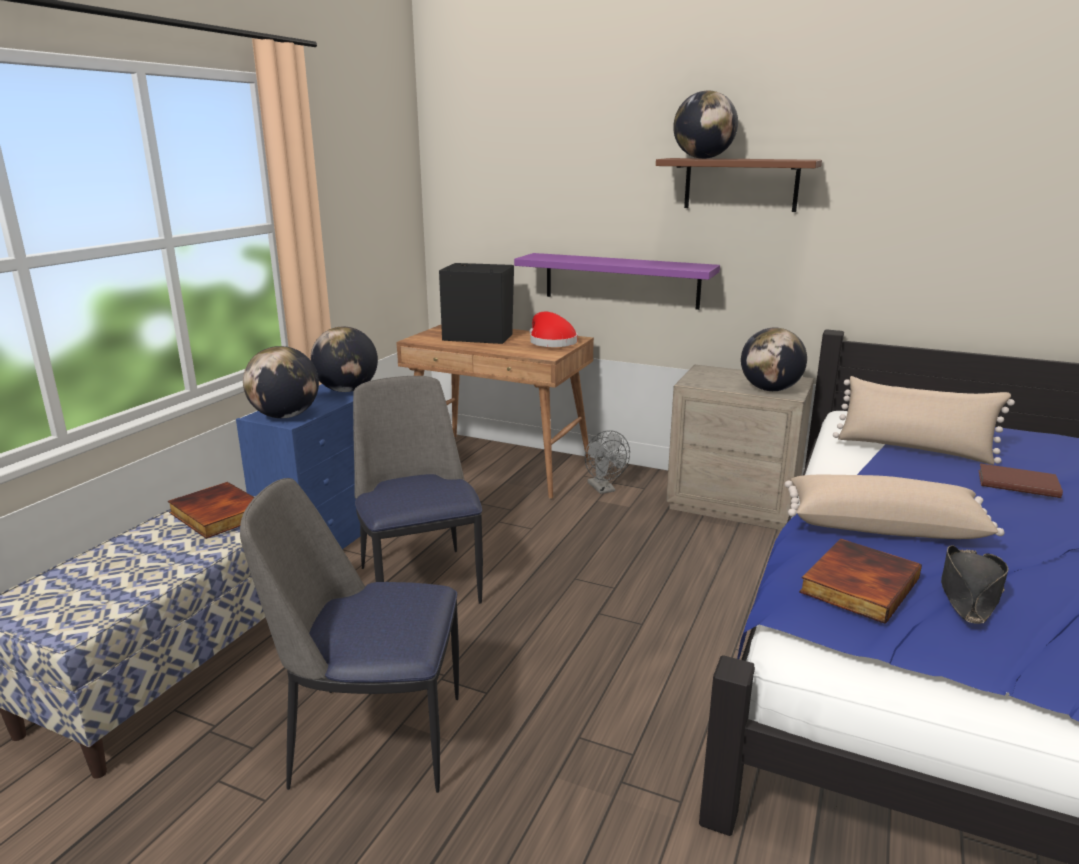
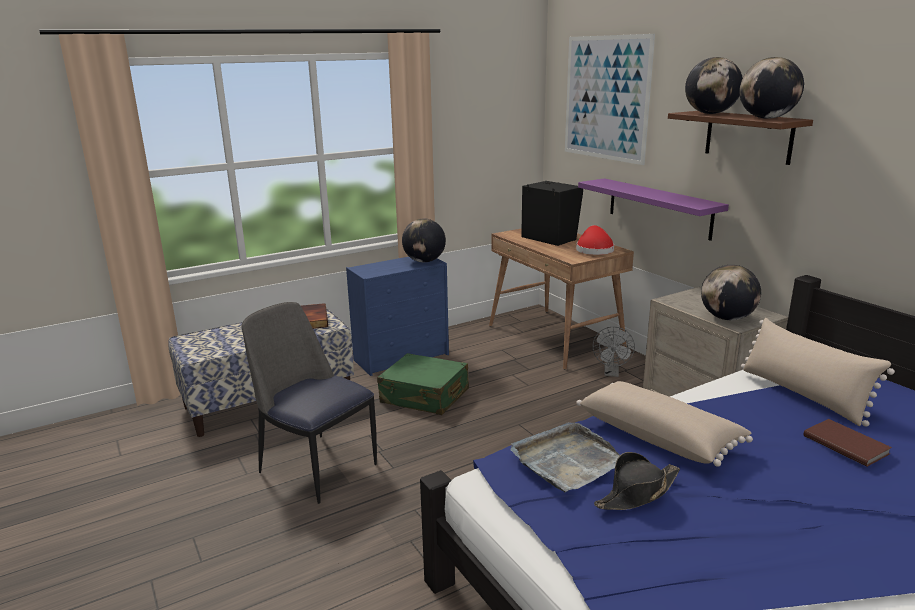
camera: 35 degrees right, 0 degrees up
globe [243,346,319,418] -> globe moved to [739,57,804,119]
chair [353,376,483,604] -> green suitcase [377,353,469,415]
book [799,539,922,624] -> grey tray [511,422,620,492]
none -> picture [565,34,655,165]

